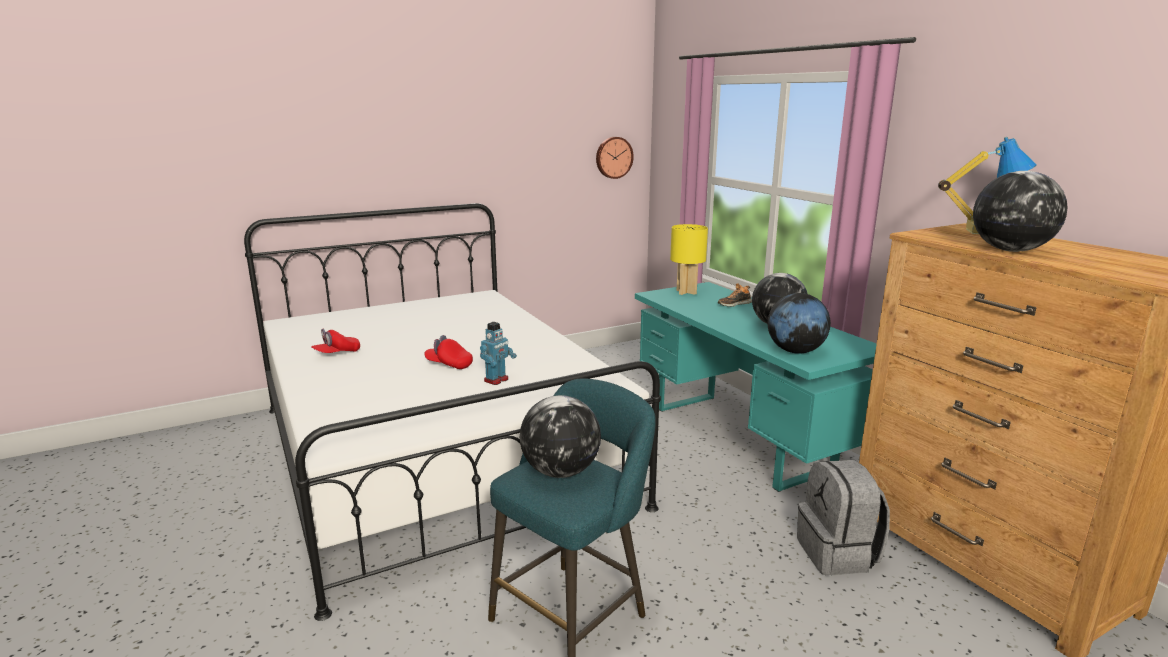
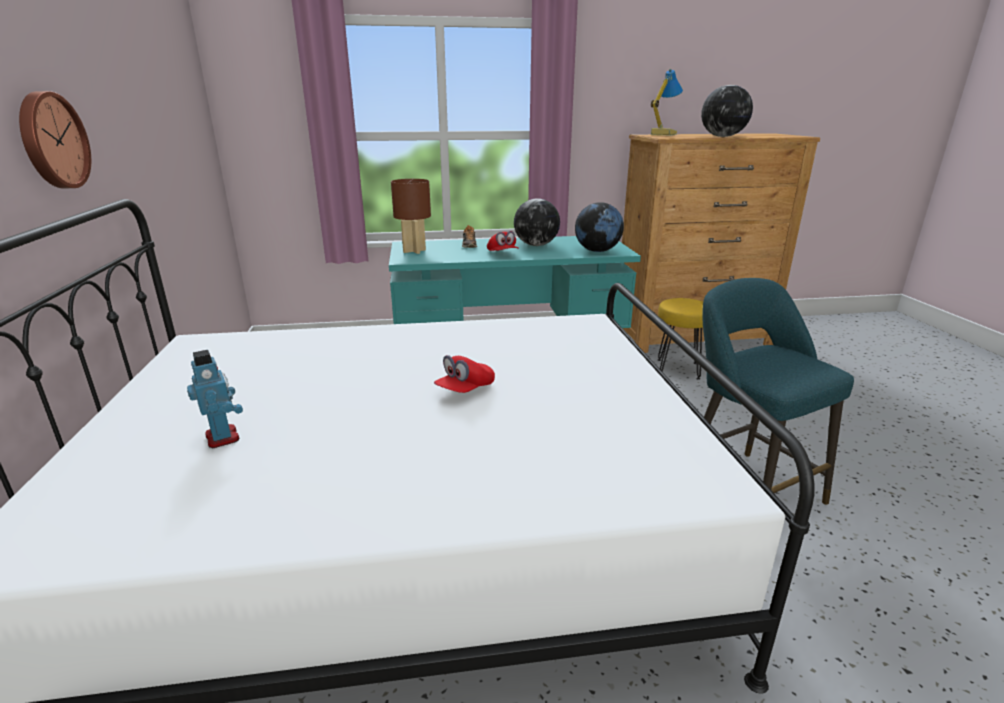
camera: 70 degrees left, 5 degrees up
red cap [311,329,360,353] -> red cap moved to [487,231,519,251]
toy robot [480,322,517,385] -> toy robot moved to [187,350,243,448]
globe [520,395,601,478] -> none
wall clock [596,137,634,179] -> wall clock moved to [19,91,91,188]
yellow table lamp [670,224,708,295] -> brown table lamp [391,179,431,254]
grey backpack [797,460,890,575] -> yellow stool [658,298,703,380]

